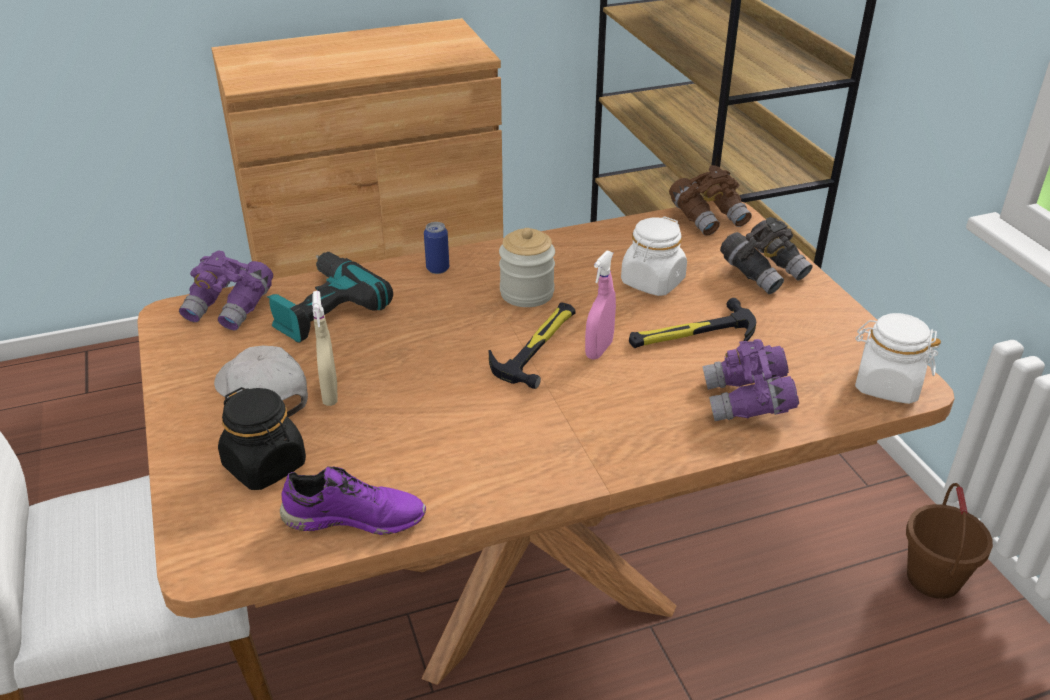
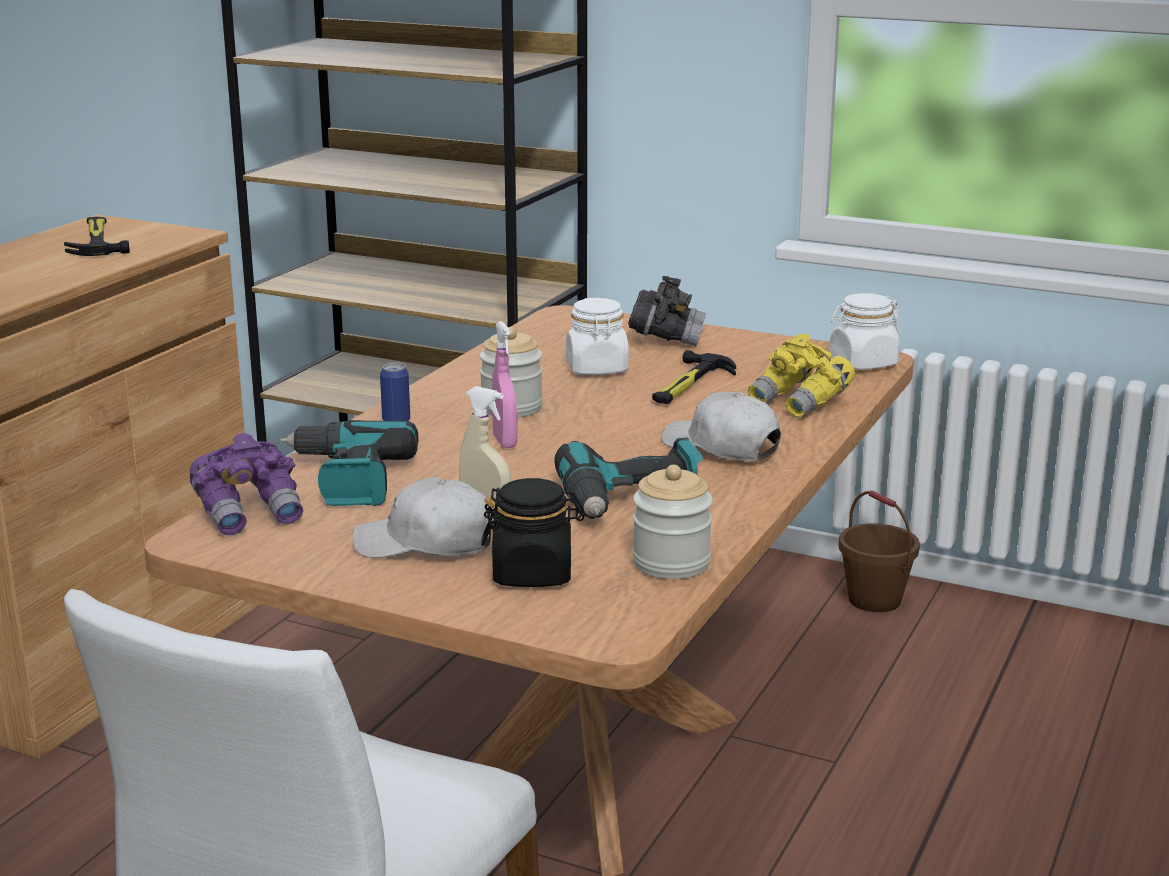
camera: 45 degrees left, 15 degrees down
purple shoe [280,466,426,535] -> jar [633,465,713,579]
hammer [488,302,575,389] -> hammer moved to [64,217,130,256]
pink spray bottle [585,250,616,360] -> pink spray bottle moved to [492,321,517,448]
brown binoculars [669,165,752,236] -> none
purple binoculars [702,339,799,421] -> yellow binoculars [748,333,855,418]
none -> power drill [555,437,703,519]
none -> white cap [661,392,781,462]

